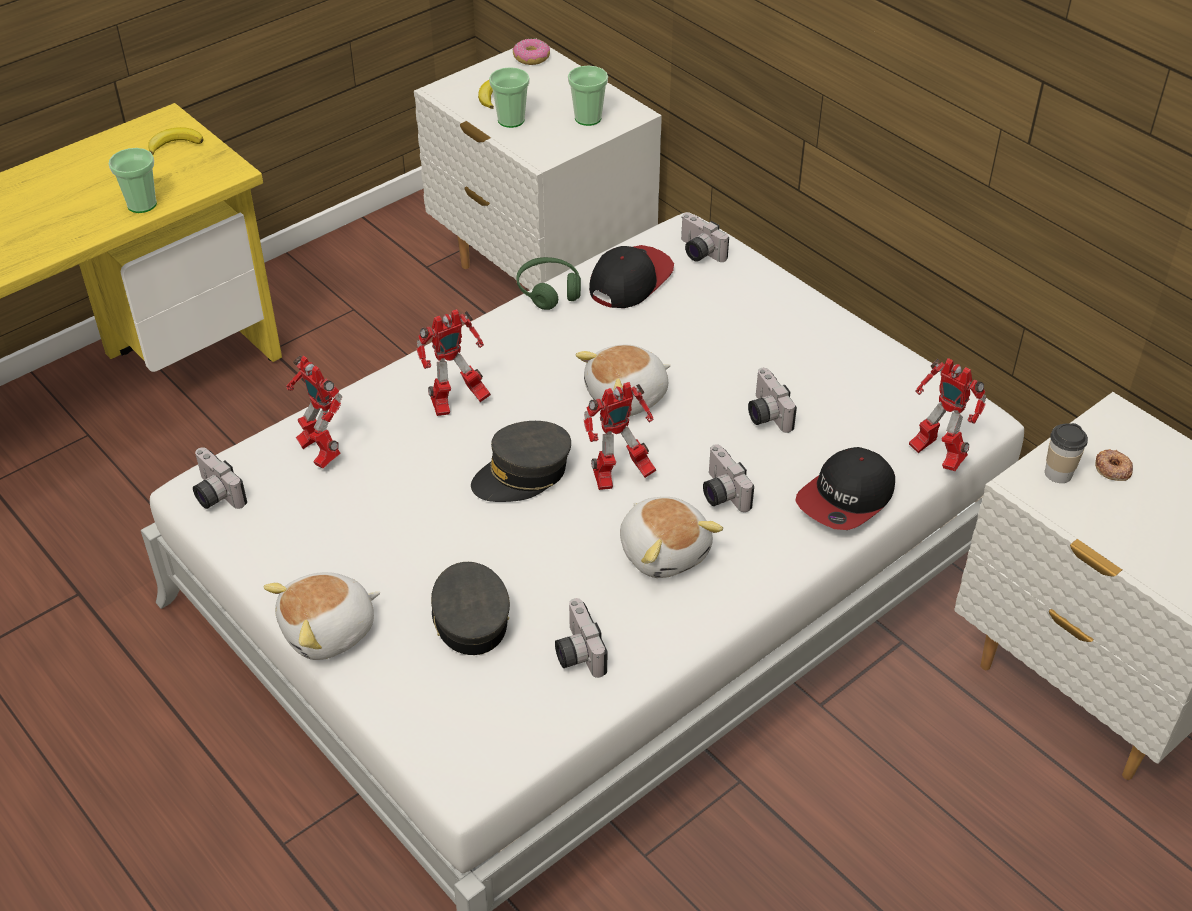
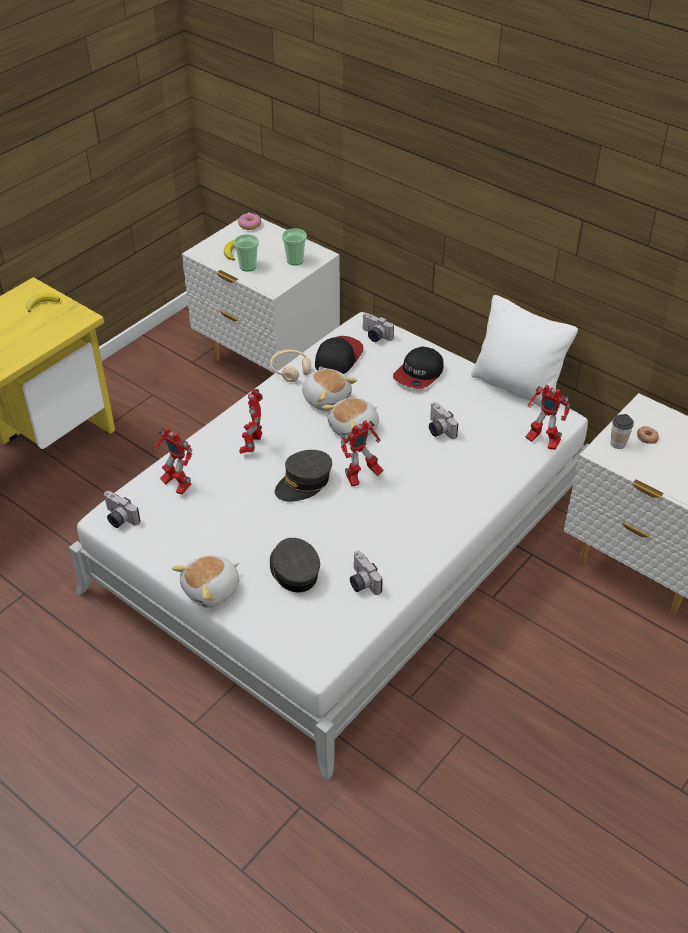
camera: 10 degrees left, 0 degrees up
cup [109,148,157,213] -> none
toy robot [416,309,491,416] -> toy robot turned 135 degrees clockwise [239,389,263,454]
green headphones [517,257,581,310] -> beige headphones [270,350,311,382]
plush toy [620,497,723,578] -> plush toy moved to [302,369,357,411]
camera [703,444,754,512] -> none
cap [795,447,895,530] -> cap moved to [393,347,444,389]
none -> white pillow [471,295,578,407]

